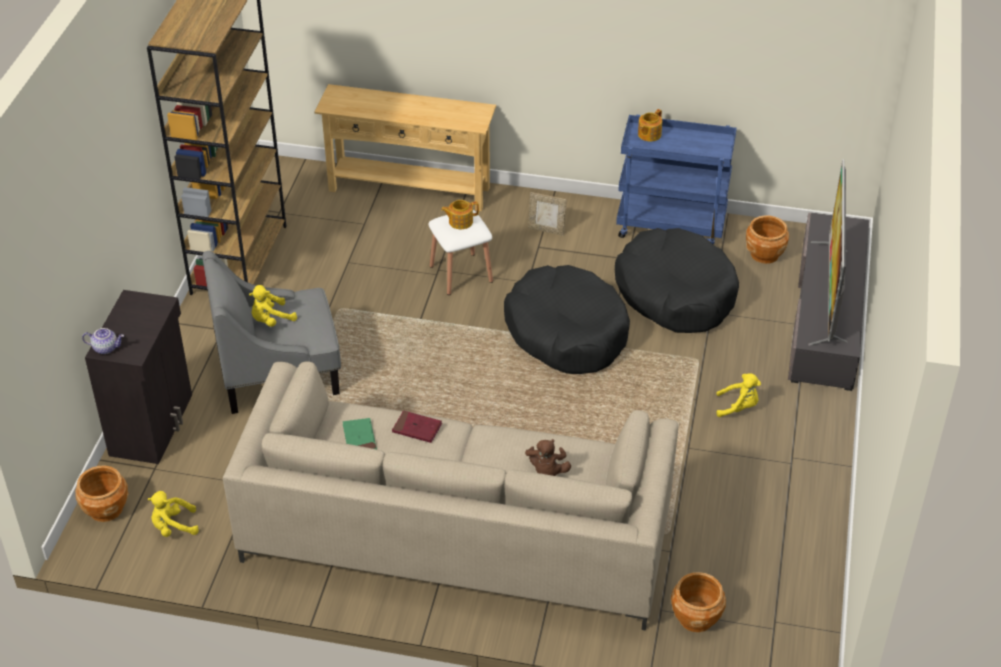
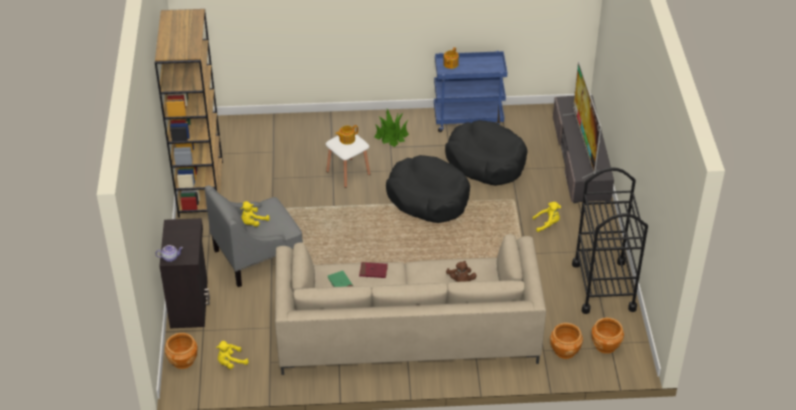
camera: 15 degrees left, 0 degrees up
beige console table [314,84,496,211] -> none
picture frame [528,192,567,236] -> potted plant [374,109,409,147]
brown planter [746,216,789,264] -> brown planter moved to [592,318,624,354]
none -> black cart [572,167,648,314]

